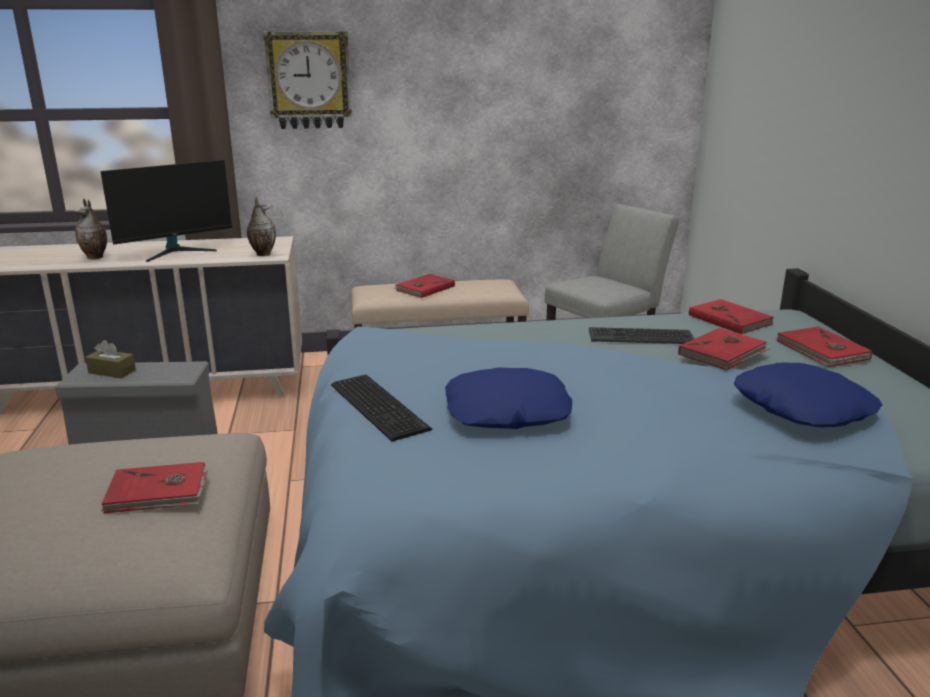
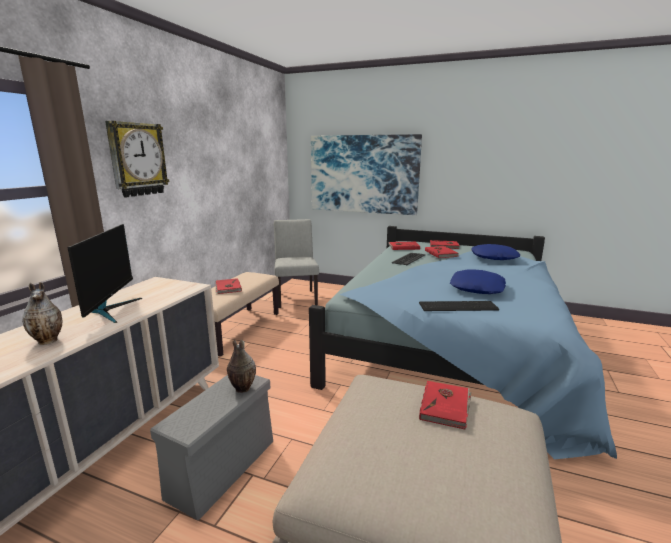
camera: 60 degrees left, 5 degrees down
brown tissue box [85,340,136,378] -> none
vase [247,197,276,256] -> vase moved to [227,340,256,393]
none -> picture [311,134,422,215]

